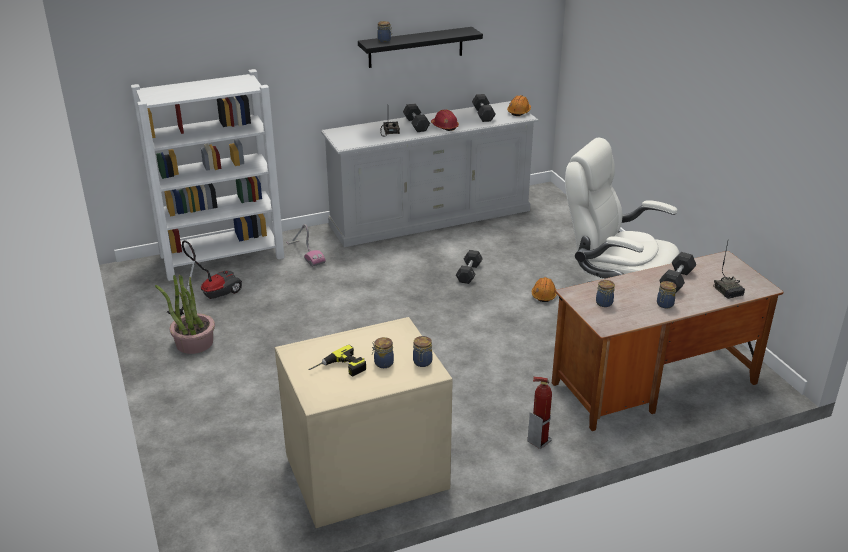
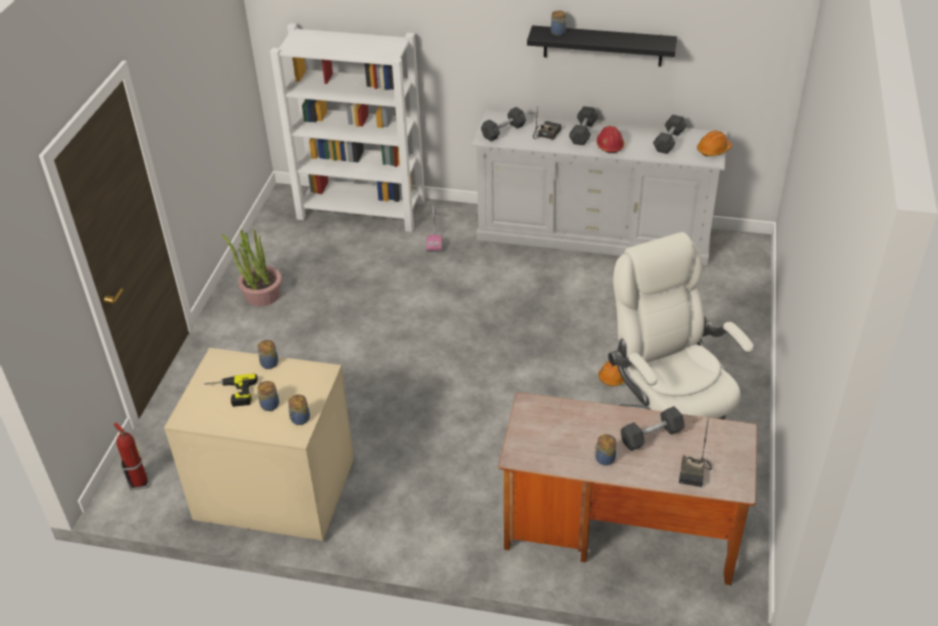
camera: 35 degrees right, 10 degrees up
vacuum cleaner [167,240,242,316] -> none
grey dumbbell [456,250,483,284] -> grey dumbbell moved to [481,107,526,141]
fire extinguisher [528,376,552,449] -> fire extinguisher moved to [114,422,149,491]
jar [596,280,615,307] -> jar moved to [257,340,278,369]

